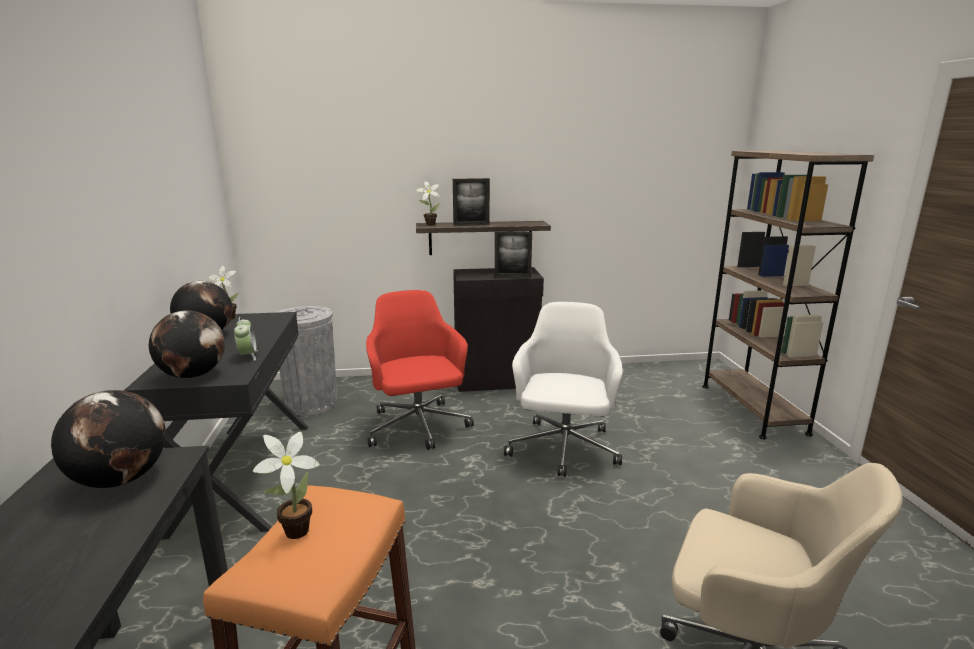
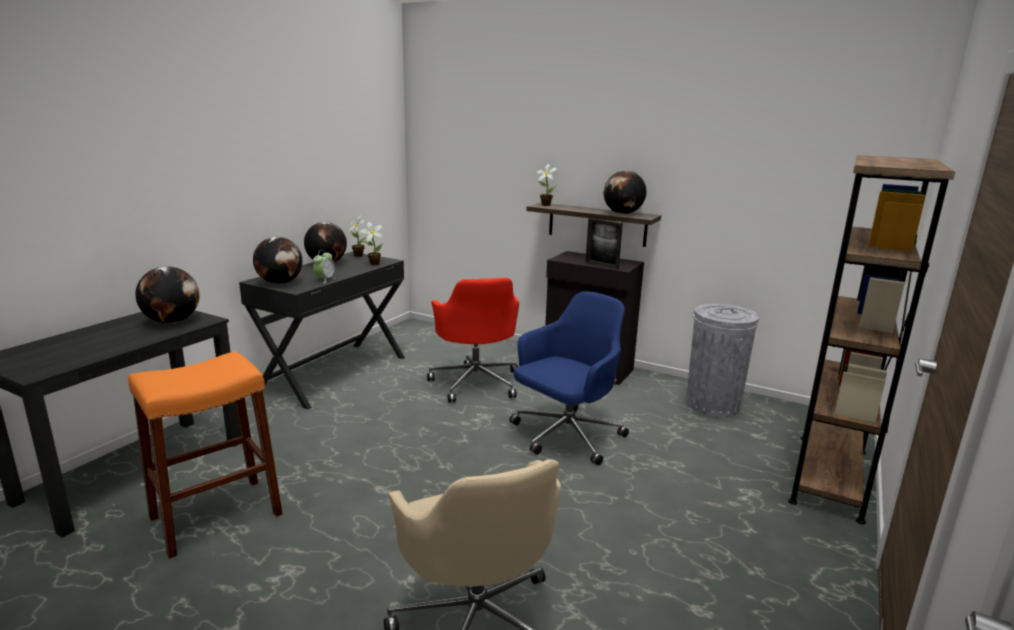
camera: 35 degrees right, 0 degrees up
potted plant [253,431,320,539] -> potted plant moved to [359,222,384,265]
grey trash can [275,306,337,416] -> grey trash can moved to [686,304,759,417]
red office chair [366,290,474,450] -> red office chair turned 150 degrees clockwise [427,278,519,403]
picture frame [453,178,490,226] -> none
white office chair [504,302,623,477] -> blue office chair [509,291,629,465]
none -> globe [603,171,647,214]

